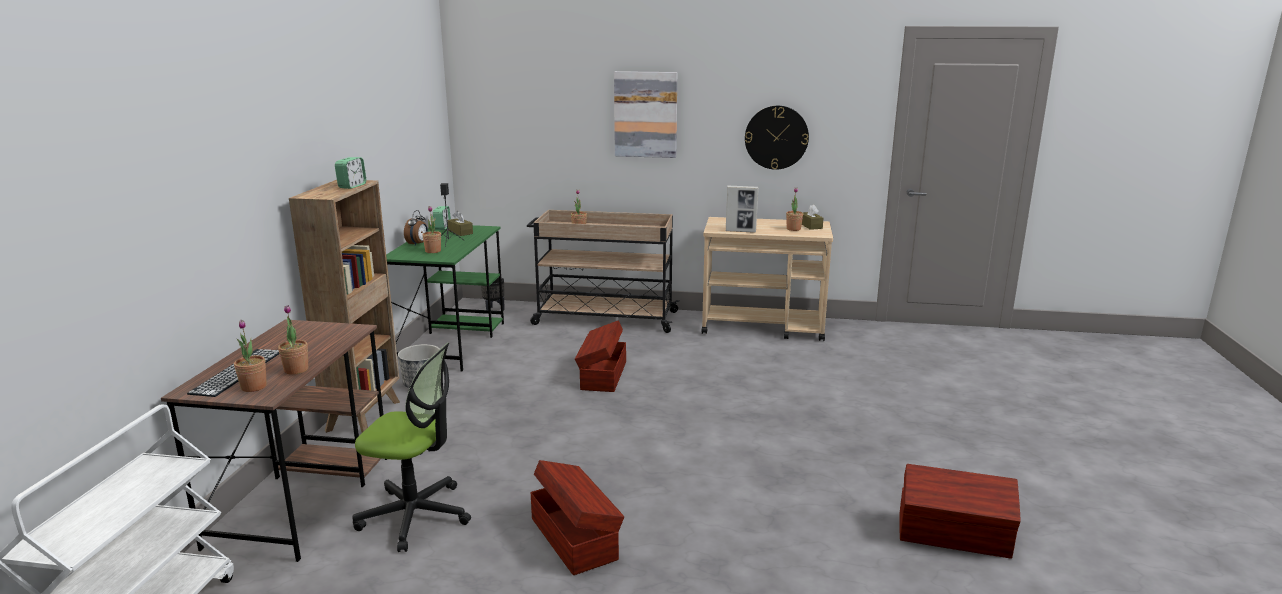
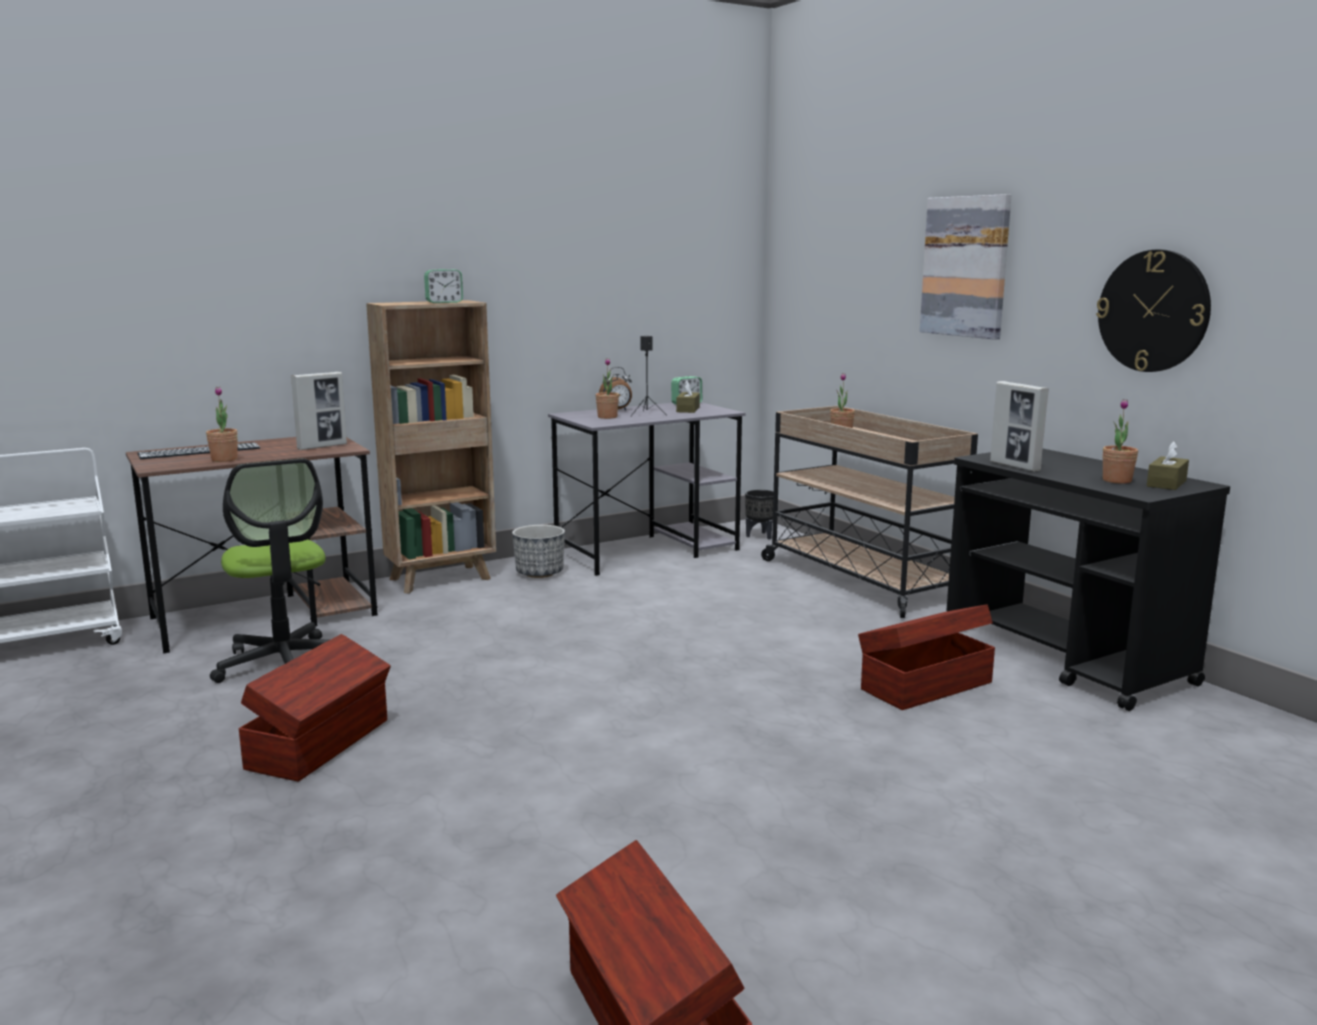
camera: 50 degrees right, 5 degrees down
potted plant [234,320,267,392] -> none
green desk [386,225,504,372] -> grey desk [548,402,745,576]
brown storage box [575,320,626,392] -> brown storage box moved to [858,604,995,710]
beige cart [701,217,833,341] -> black cart [946,449,1230,711]
none -> picture frame [291,372,347,450]

